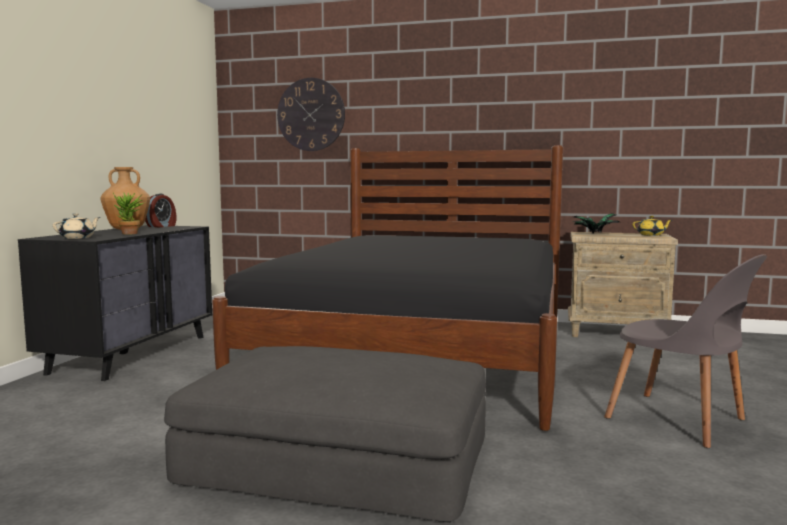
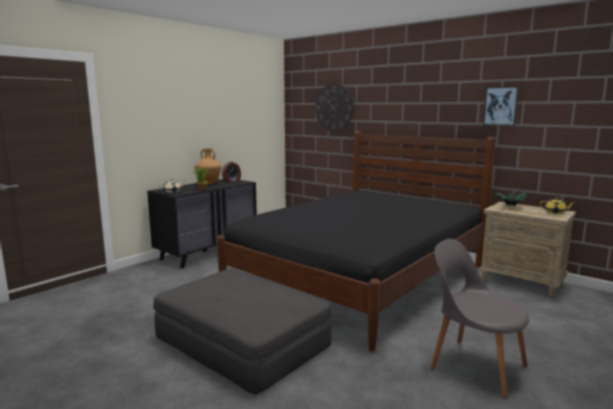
camera: 25 degrees right, 5 degrees up
grey chair [604,254,767,448] -> grey chair turned 150 degrees clockwise [430,239,529,399]
none -> picture [483,86,519,126]

